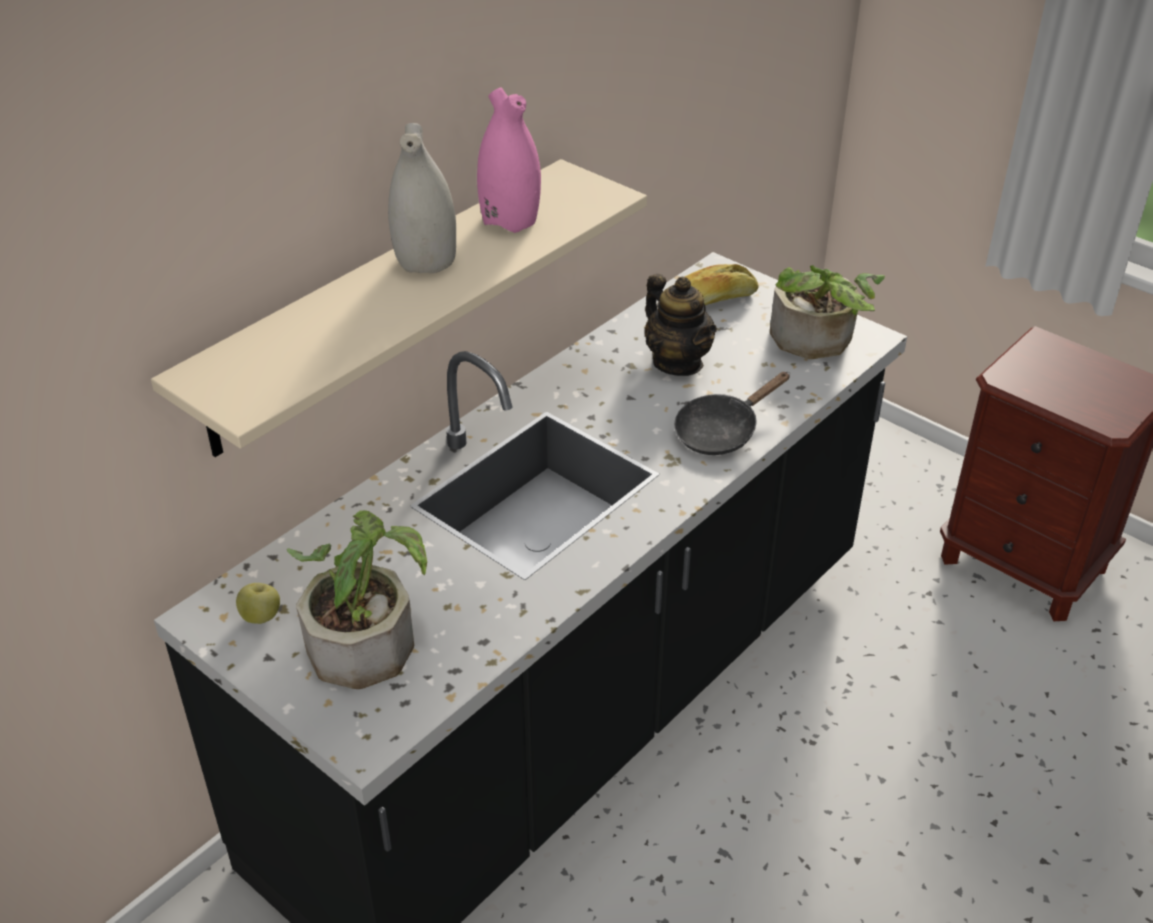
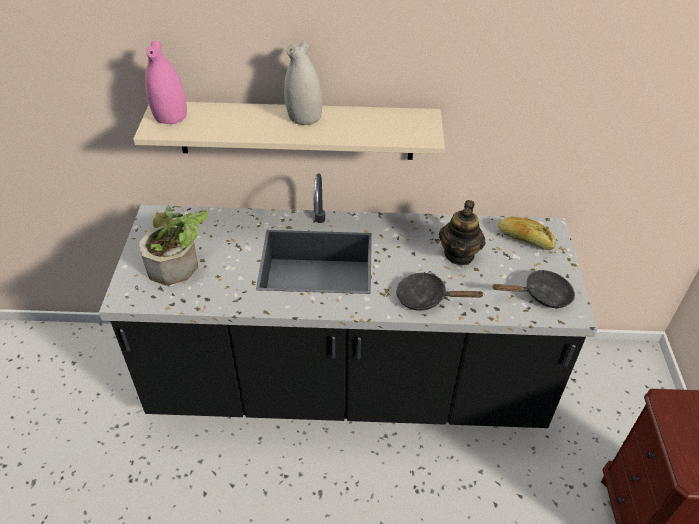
camera: 50 degrees right, 5 degrees up
pink vase [477,87,541,233] -> pink vase moved to [145,40,187,124]
potted plant [770,265,885,359] -> black frying pan [492,270,575,308]

